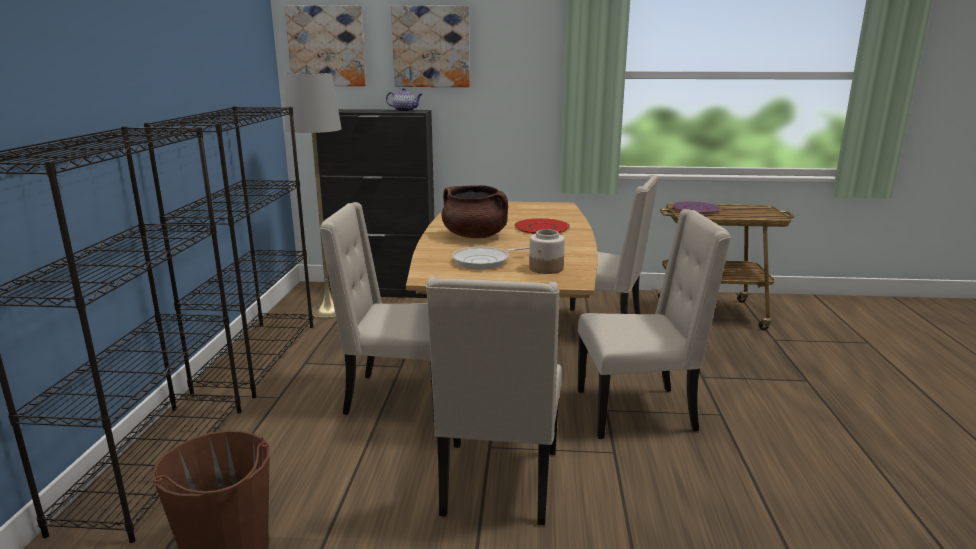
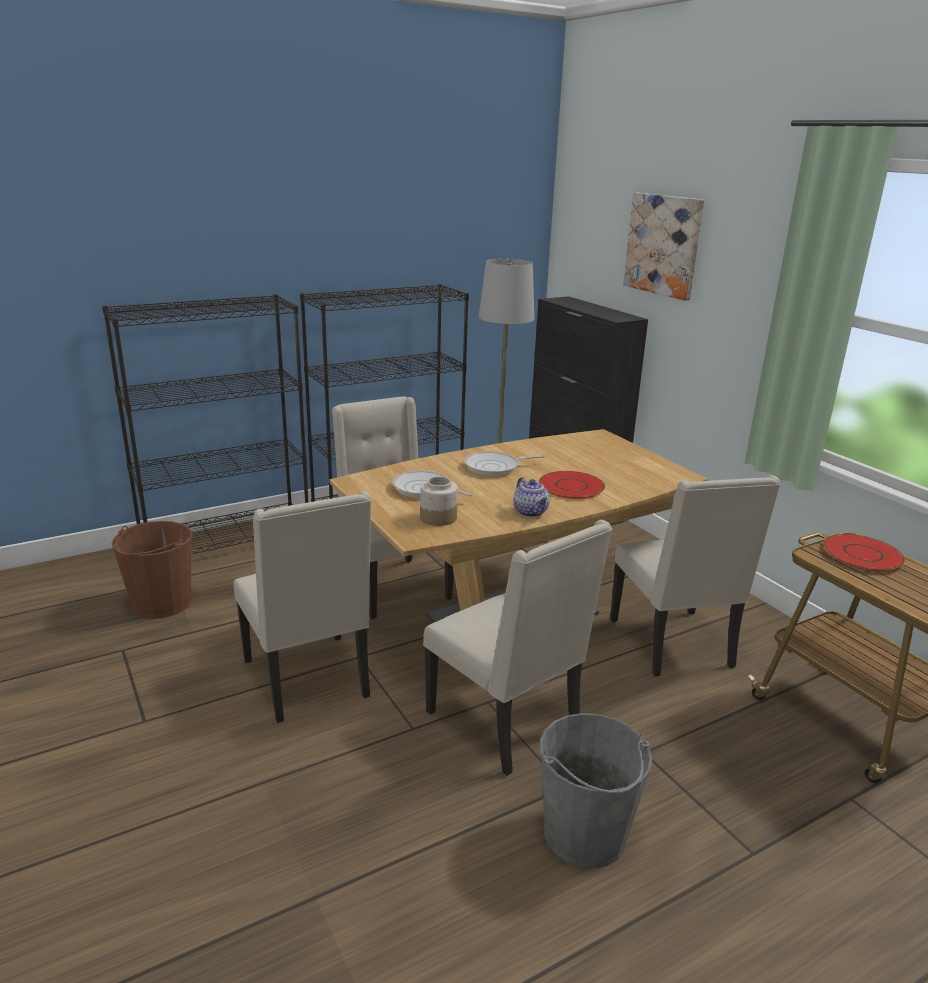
camera: 55 degrees right, 5 degrees up
picture [285,5,366,86] -> none
teapot [386,88,422,112] -> teapot moved to [513,477,550,517]
beige chair [426,277,562,525] -> beige chair turned 90 degrees counterclockwise [234,491,372,723]
brown cooking pot [441,185,508,238] -> frying pan [464,451,545,476]
purple plate [672,201,721,214] -> red plate [823,534,905,571]
none -> grey bucket [540,713,652,868]

